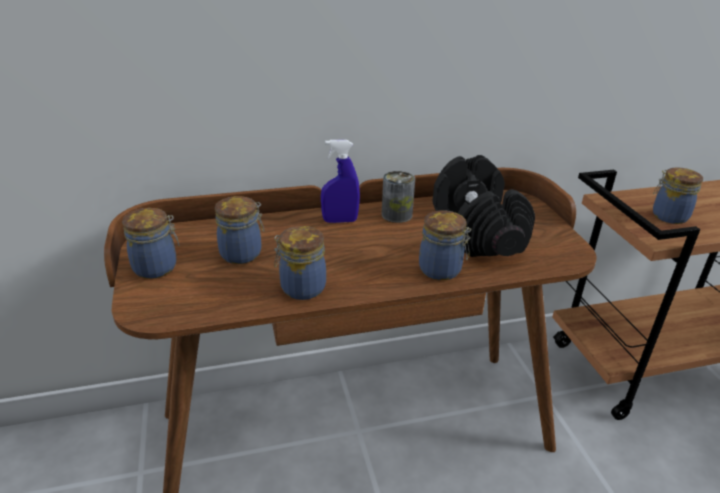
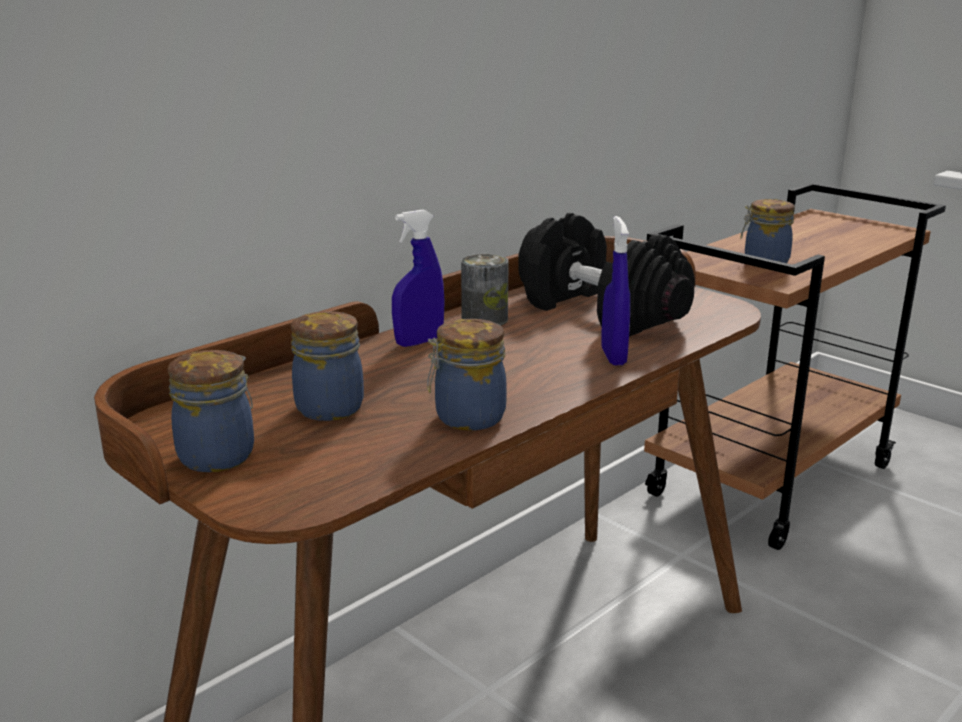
camera: 30 degrees left, 10 degrees down
jar [419,211,471,280] -> blue spray bottle [601,216,630,365]

